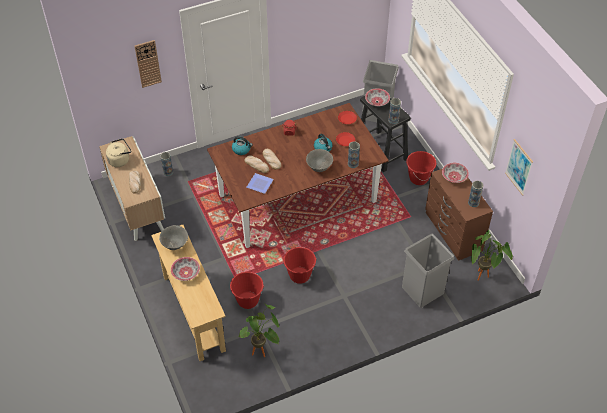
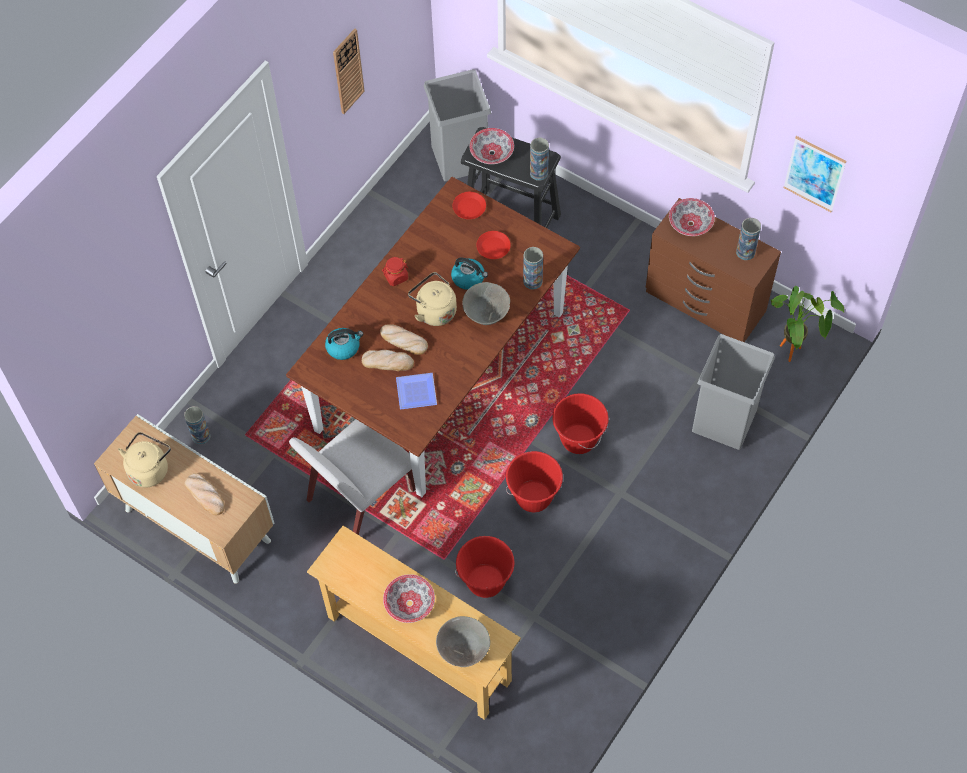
camera: 30 degrees left, 10 degrees up
wall clock [135,40,162,88] -> wall clock moved to [333,28,365,114]
grey bowl [159,225,188,250] -> grey bowl moved to [436,616,490,667]
potted plant [239,303,279,357] -> none
red bucket [406,151,436,185] -> red bucket moved to [552,393,609,454]
none -> white chair [289,419,416,535]
none -> beige kettle [408,272,457,326]

